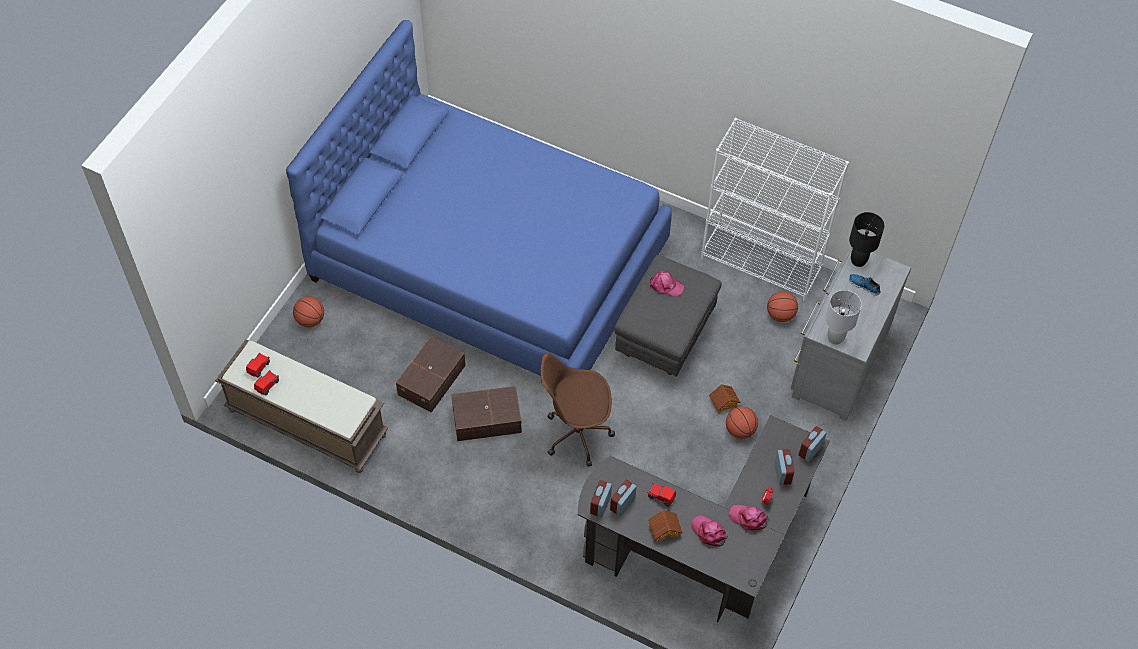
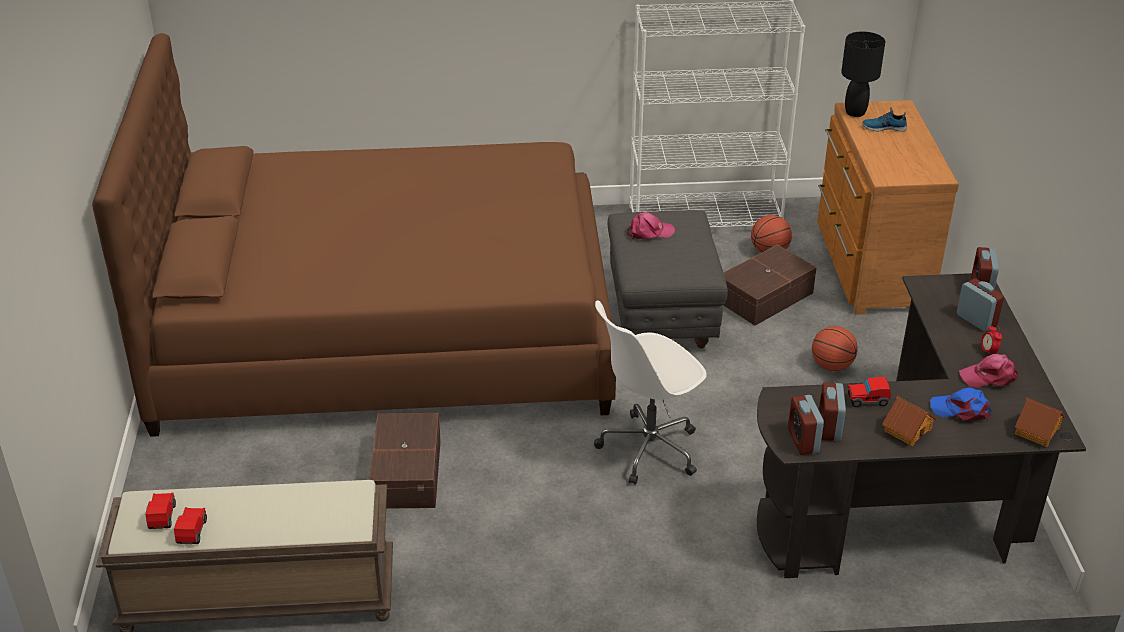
camera: 30 degrees left, 20 degrees down
blue bed [286,20,672,376] -> brown bed [92,33,616,437]
basketball [293,296,324,327] -> none
brown storage box [451,386,522,441] -> brown storage box moved to [723,244,817,326]
brown office chair [541,352,615,467] -> white office chair [594,300,707,485]
pink cap [691,515,728,547] -> blue cap [930,387,992,421]
toy house [709,384,740,413] -> toy house moved to [1015,398,1065,447]
grey dresser [791,248,911,421] -> brown dresser [817,100,959,315]
grey table lamp [826,290,862,345] -> none

